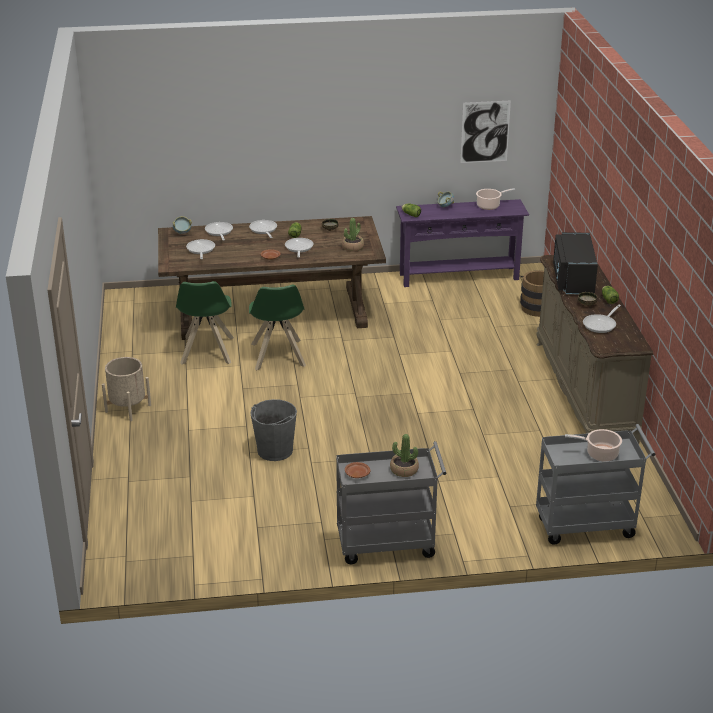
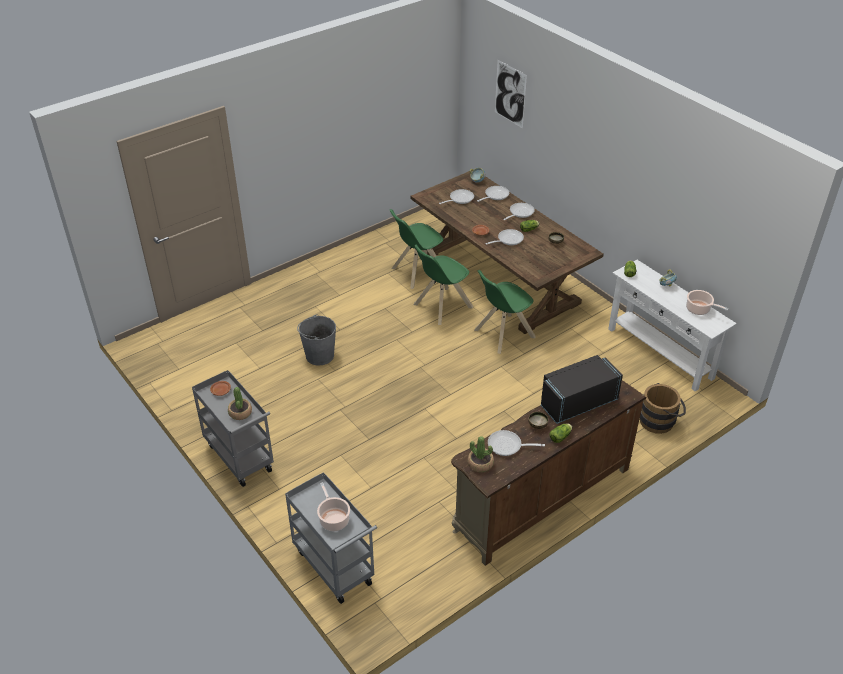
camera: 60 degrees right, 10 degrees up
beige planter [102,357,151,421] -> none
potted plant [342,218,364,252] -> potted plant moved to [468,436,494,472]
purple console table [396,199,529,287] -> white console table [608,260,737,392]
picture [460,100,511,163] -> picture moved to [495,60,527,128]
none -> green chair [474,270,536,354]

